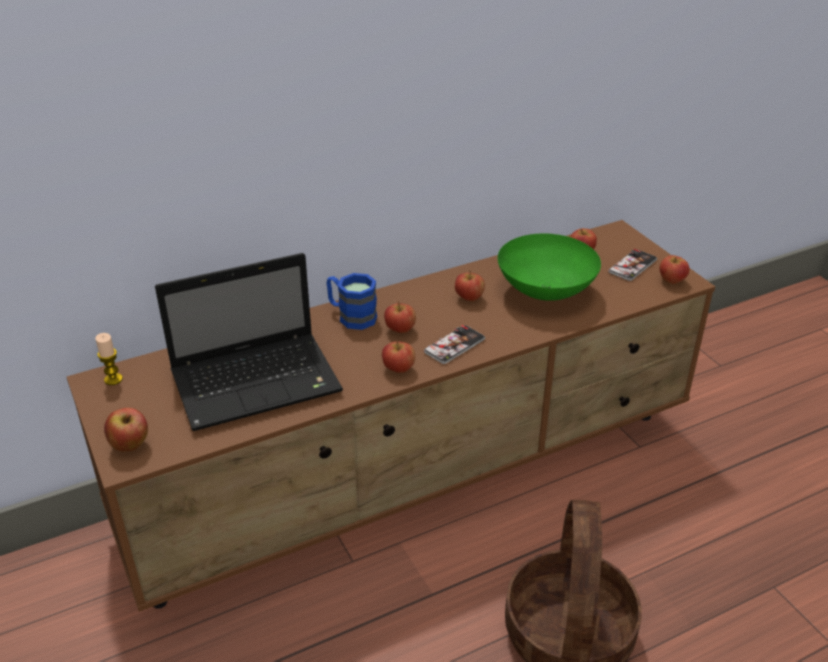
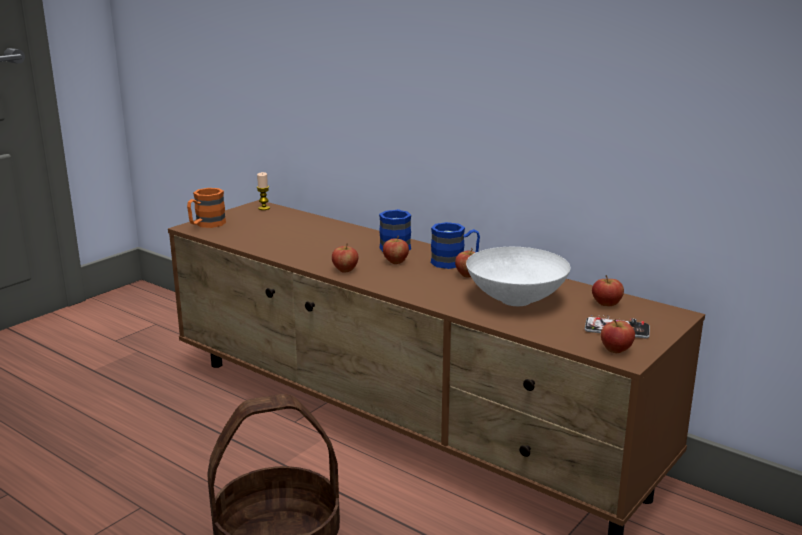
camera: 65 degrees right, 15 degrees down
apple [104,408,148,451] -> orange mug [187,188,226,228]
laptop [155,253,343,431] -> none
phone [424,325,485,364] -> none
green bowl [498,233,601,301] -> white bowl [466,247,570,306]
none -> blue mug [431,222,480,269]

